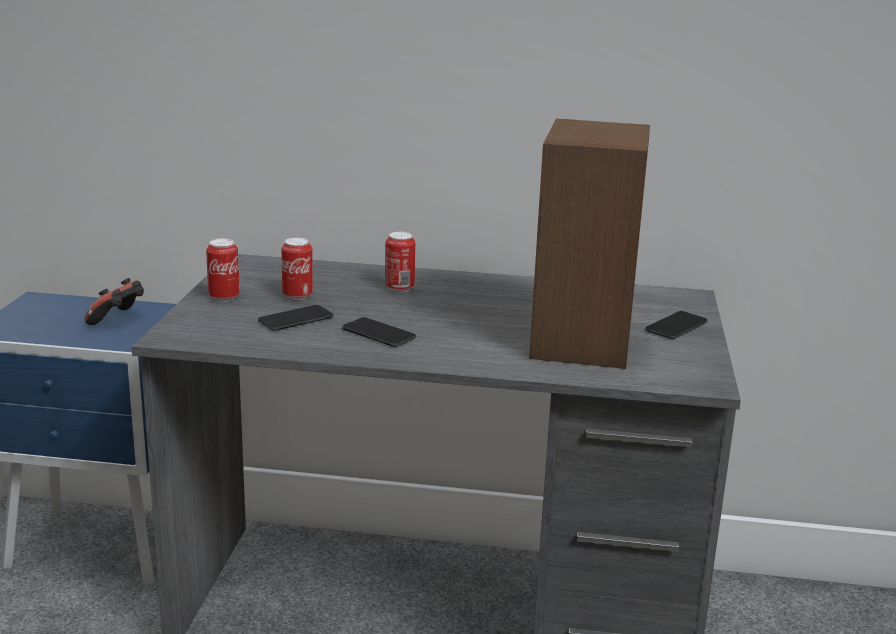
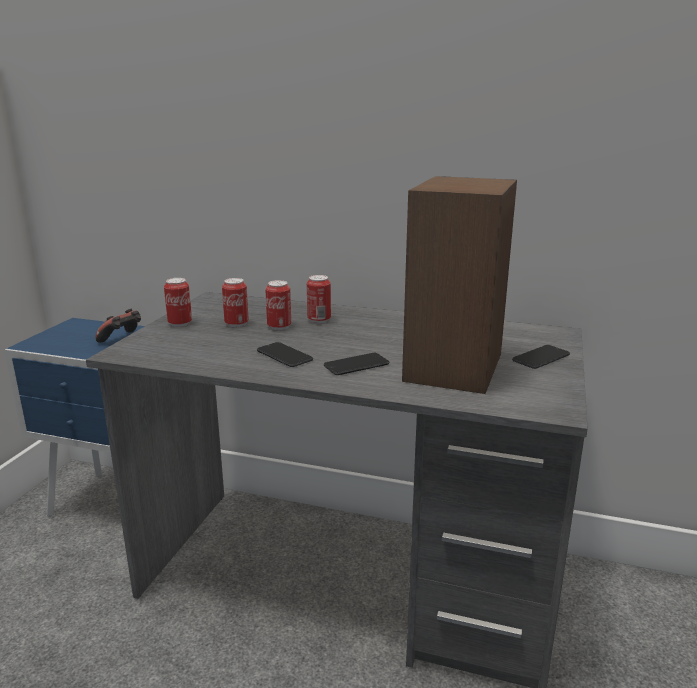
camera: 10 degrees right, 0 degrees up
phone [258,305,334,331] -> phone moved to [324,353,389,375]
none -> can [265,280,291,330]

